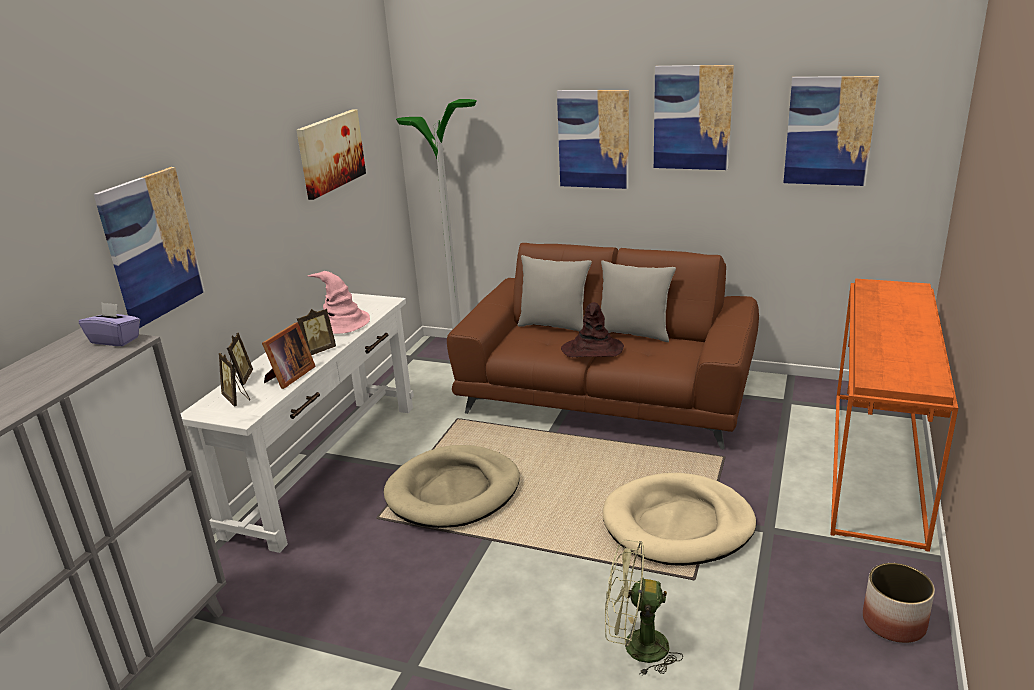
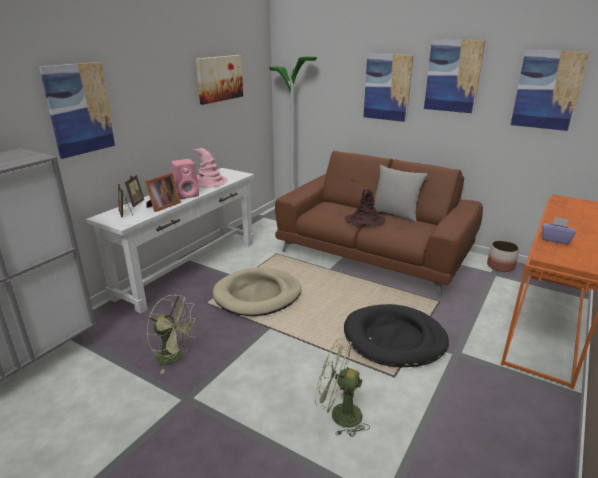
camera: 10 degrees right, 0 degrees up
purple tissue box [79,302,140,346] -> purple tissue box moved to [542,217,576,245]
picture frame [297,309,336,355] -> pink speaker [171,159,199,199]
grey pillow [518,255,592,332] -> none
beige dog bed [603,473,756,566] -> black dog bed [344,304,449,367]
planter [863,563,935,643] -> planter moved to [487,241,520,272]
none -> green fan [147,295,198,374]

